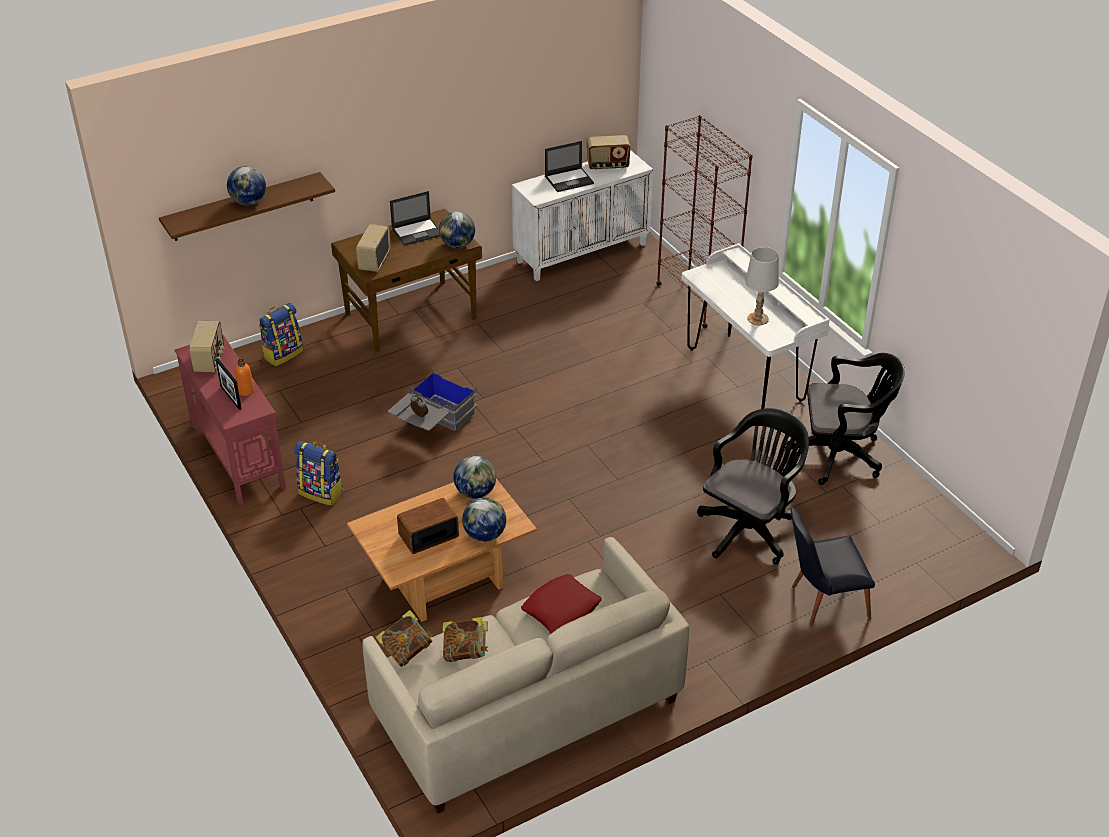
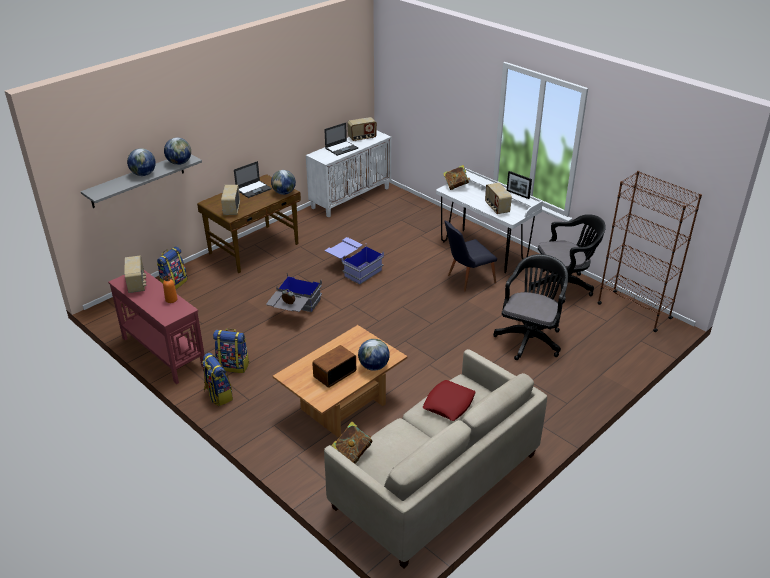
camera: 15 degrees left, 5 degrees down
brown shelf [159,172,335,241] -> grey shelf [81,154,202,208]
picture frame [216,358,242,410] -> picture frame moved to [507,171,532,199]
book [443,617,488,662] -> book moved to [443,165,471,190]
globe [453,456,496,499] -> globe moved to [164,138,191,165]
brown bookcase [656,115,753,328] -> brown bookcase moved to [598,171,702,332]
white table lamp [745,247,779,325] -> radio [485,183,512,214]
black chair [790,507,875,627] -> black chair moved to [444,221,497,292]
none -> backpack [202,353,233,406]
none -> blue storage box [325,237,384,284]

